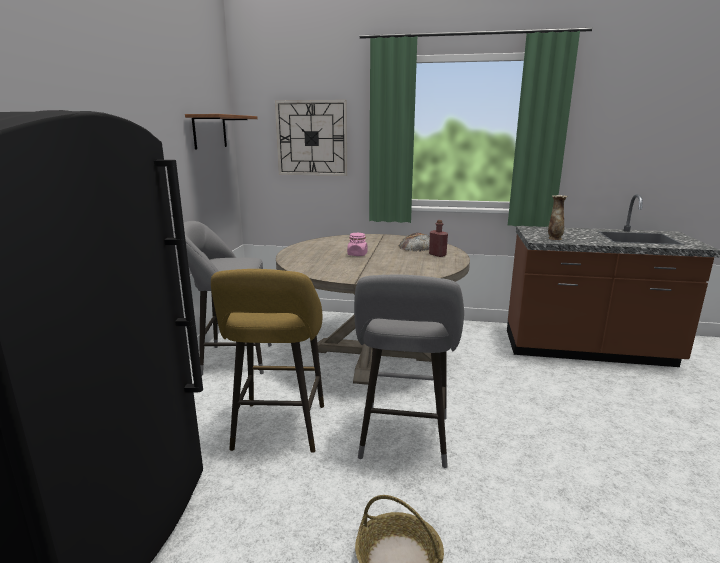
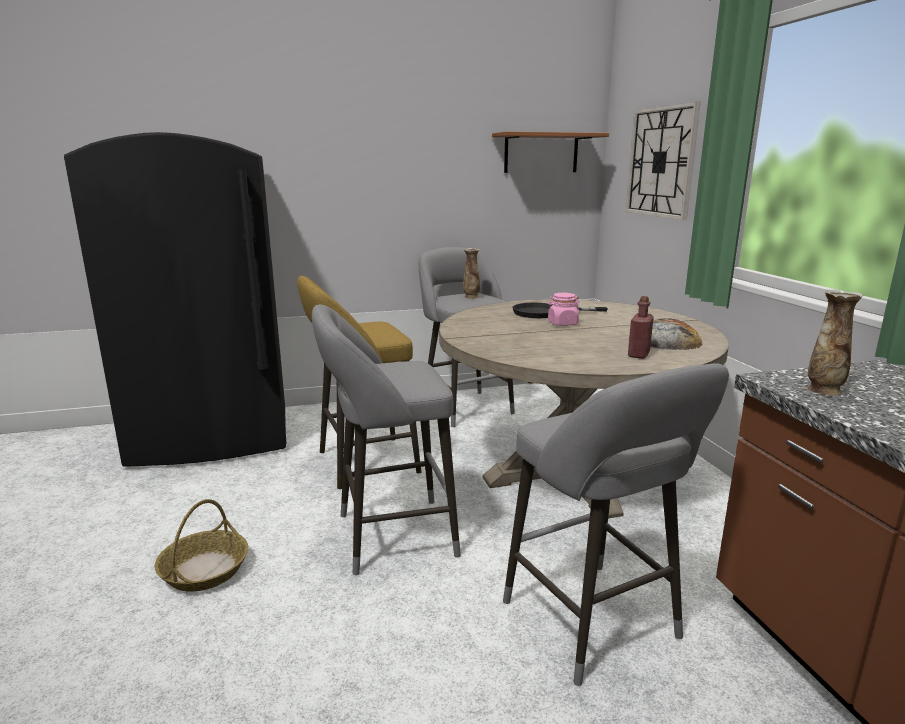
camera: 65 degrees right, 0 degrees up
none -> vase [463,248,480,299]
none -> grey stool [503,363,729,686]
none -> black frying pan [512,302,608,318]

